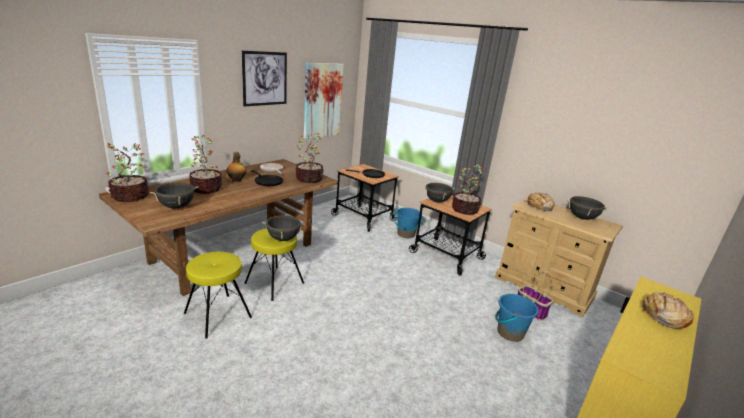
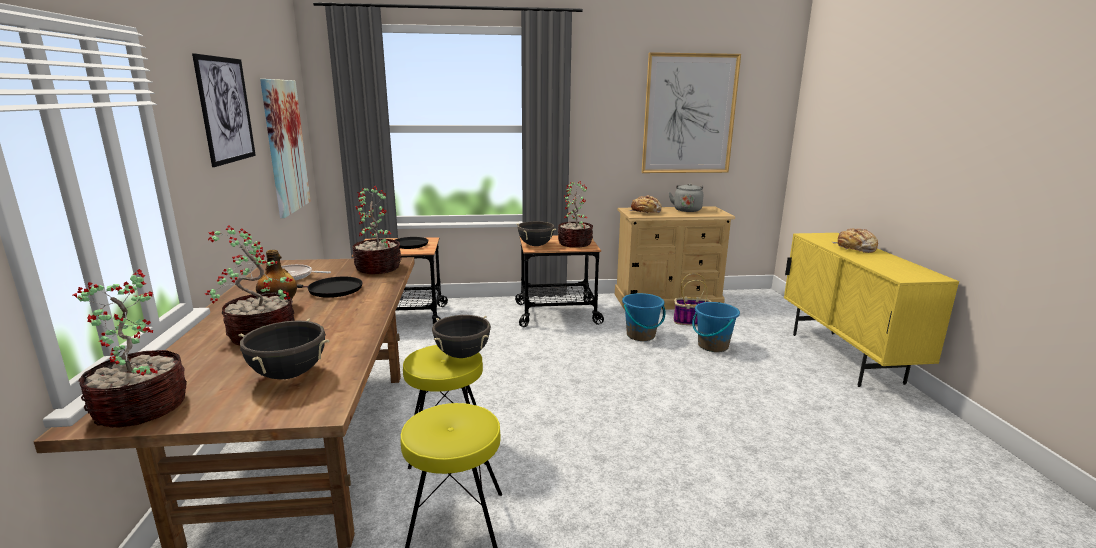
camera: 45 degrees left, 5 degrees down
blue bucket [394,208,423,238] -> blue bucket moved to [622,293,665,341]
black cooking pot [566,196,609,220] -> grey kettle [669,183,703,212]
none -> picture [642,52,741,173]

